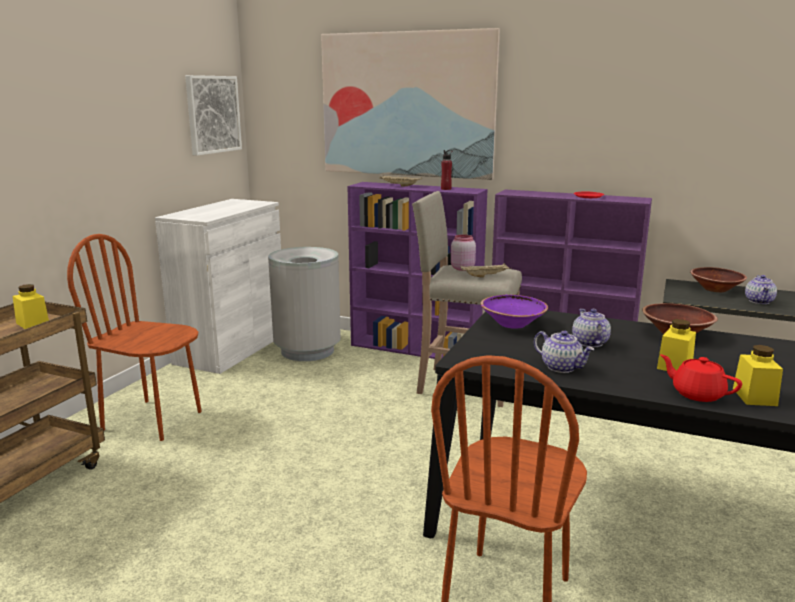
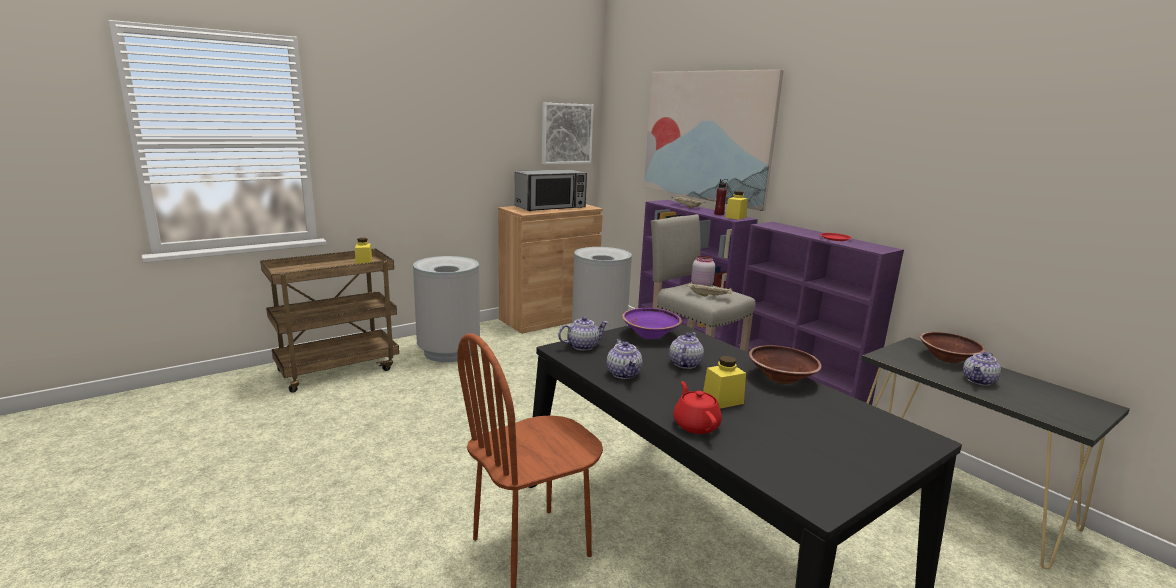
camera: 30 degrees right, 0 degrees up
brown chair [67,234,202,441] -> grey trash can [413,256,480,362]
white cabinet [155,199,281,374] -> brown cabinet [498,204,603,334]
yellow jar [733,345,783,406] -> yellow jar moved to [725,191,748,220]
none -> microwave [515,169,587,211]
none -> teapot [558,317,609,351]

